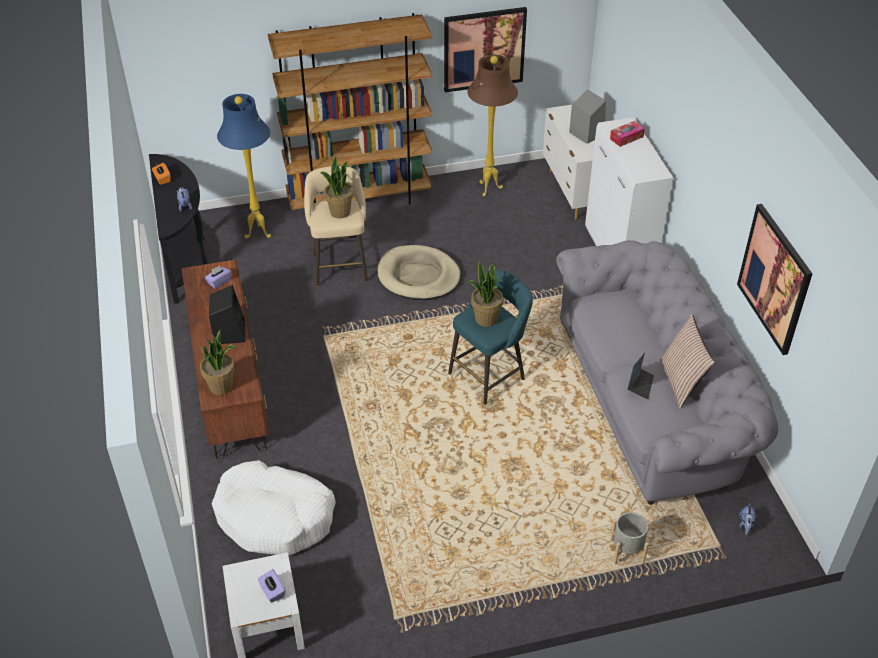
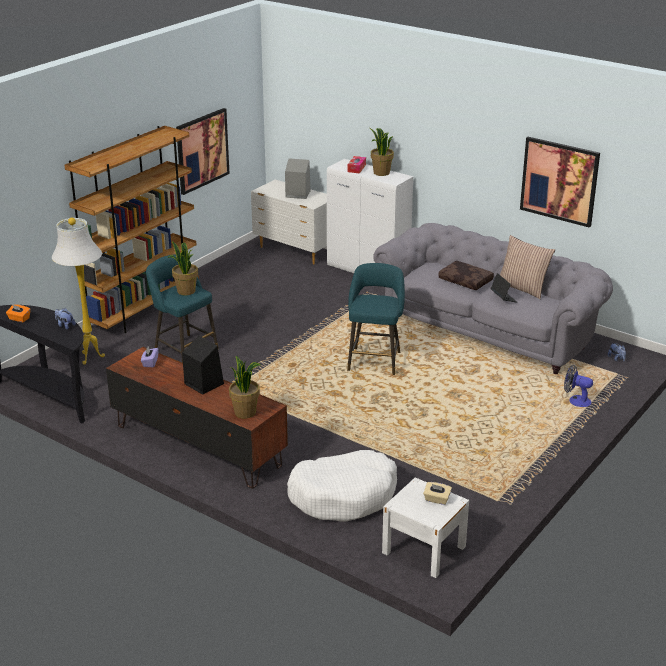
camera: 40 degrees left, 15 degrees down
blue floor lamp [217,94,271,239] -> white floor lamp [52,218,105,365]
purple tissue box [258,569,285,603] -> beige tissue box [423,482,452,505]
beige stool [304,166,368,286] -> turquoise stool [146,254,218,363]
beige dog bed [377,245,461,300] -> none
potted plant [467,261,503,327] -> potted plant moved to [370,128,394,176]
brown floor lamp [468,55,518,197] -> none
grey planter [610,512,649,564] -> fan [564,365,593,407]
none -> brown pillow [438,261,494,290]

